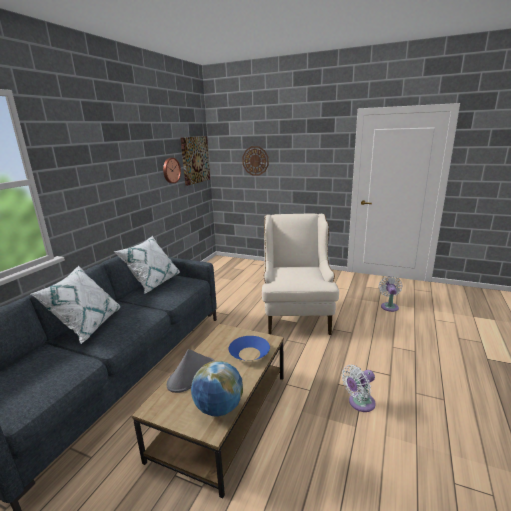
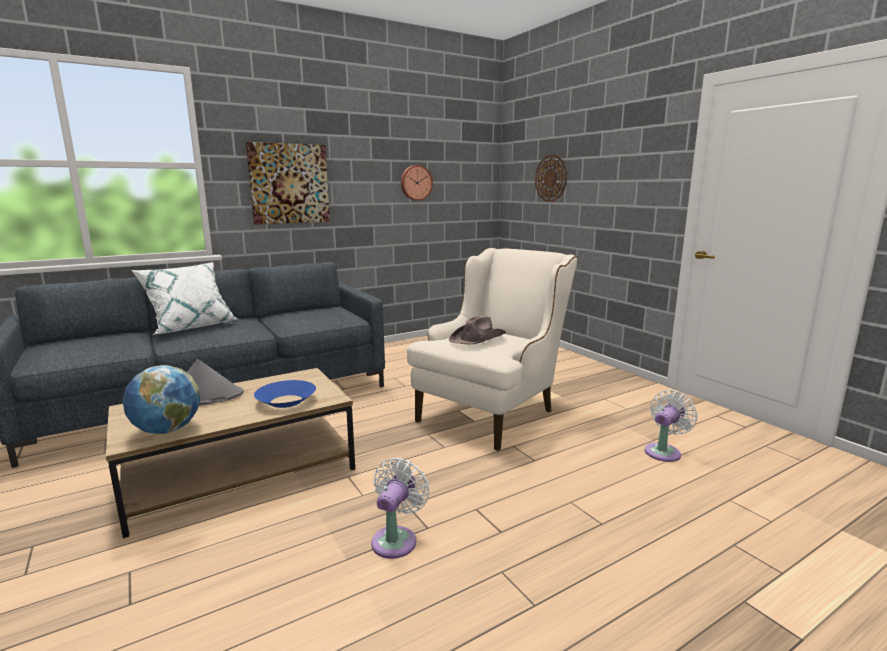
camera: 35 degrees right, 5 degrees down
white pillow [114,236,180,294] -> none
picture [180,136,210,186] -> picture moved to [246,142,330,225]
white fan [342,365,375,412] -> white fan turned 105 degrees clockwise [371,458,430,559]
none -> brown hat [449,316,506,344]

